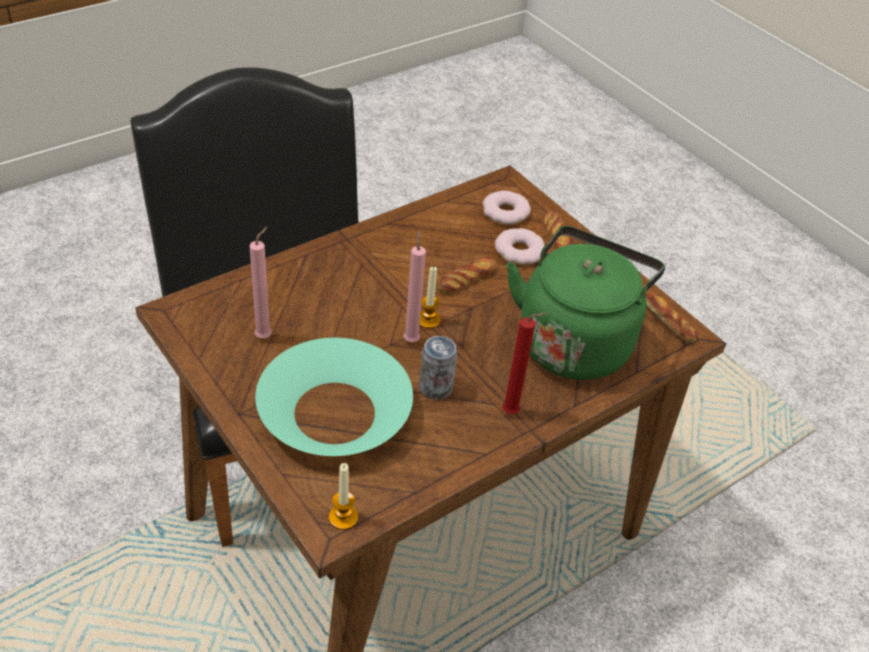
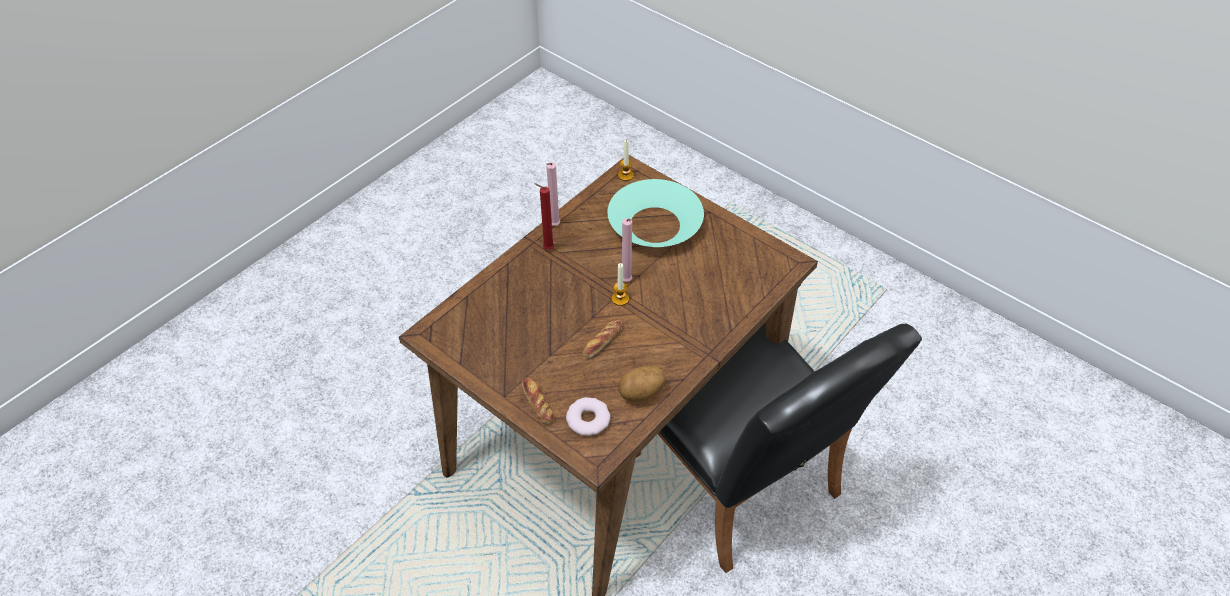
camera: 170 degrees right, 5 degrees up
pink candle [250,227,272,338] -> pink candle moved to [546,162,560,226]
can [419,336,457,400] -> none
donut [495,228,545,265] -> none
green kettle [507,226,665,380] -> none
bread [646,293,698,343] -> none
none -> potato [618,366,666,402]

